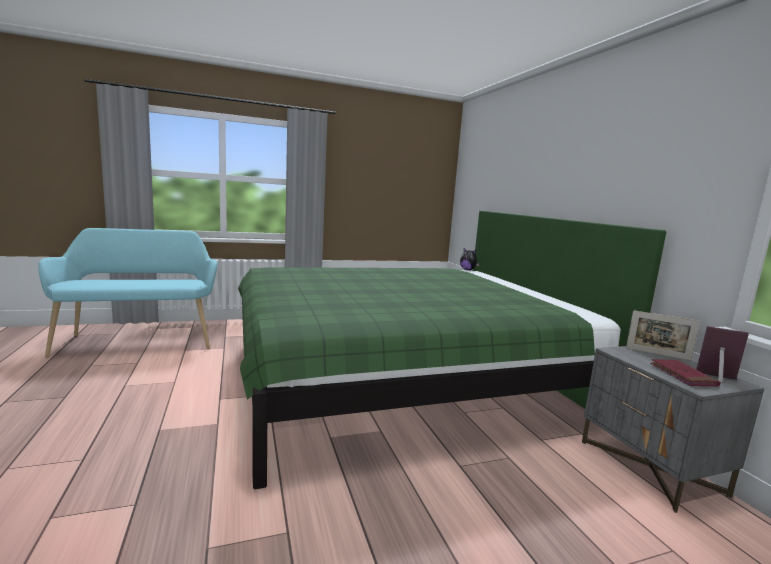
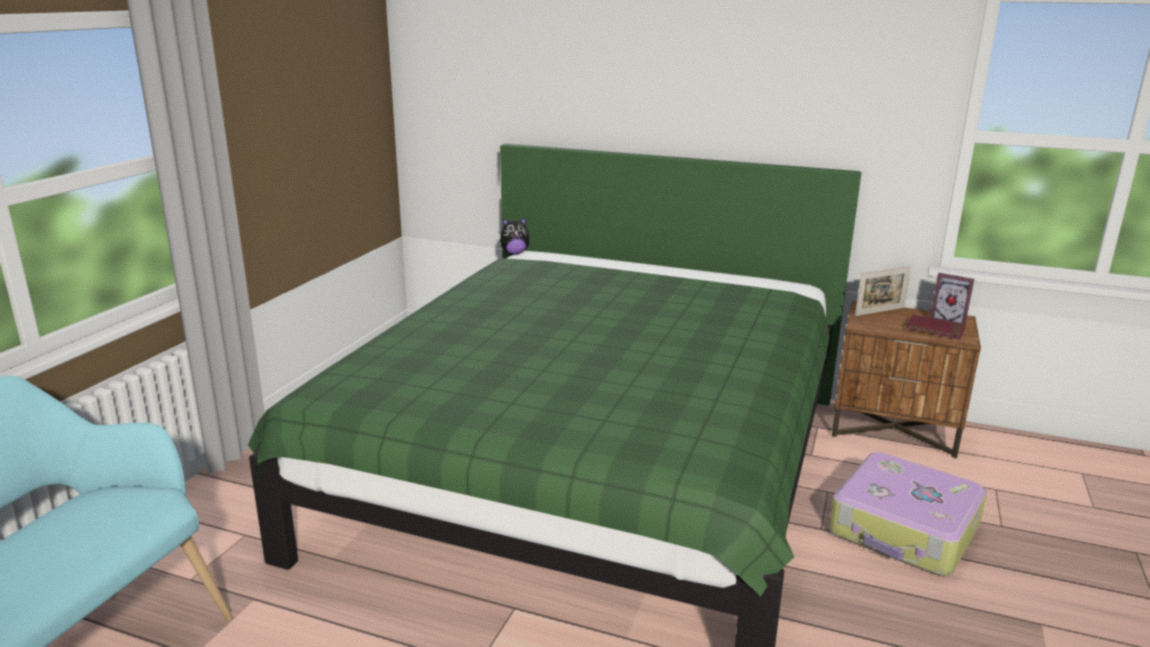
camera: 50 degrees left, 10 degrees up
grey nightstand [582,346,765,513] -> brown nightstand [832,301,981,459]
picture frame [696,326,749,382] -> picture frame turned 120 degrees counterclockwise [930,273,974,325]
none -> suitcase [829,452,987,576]

